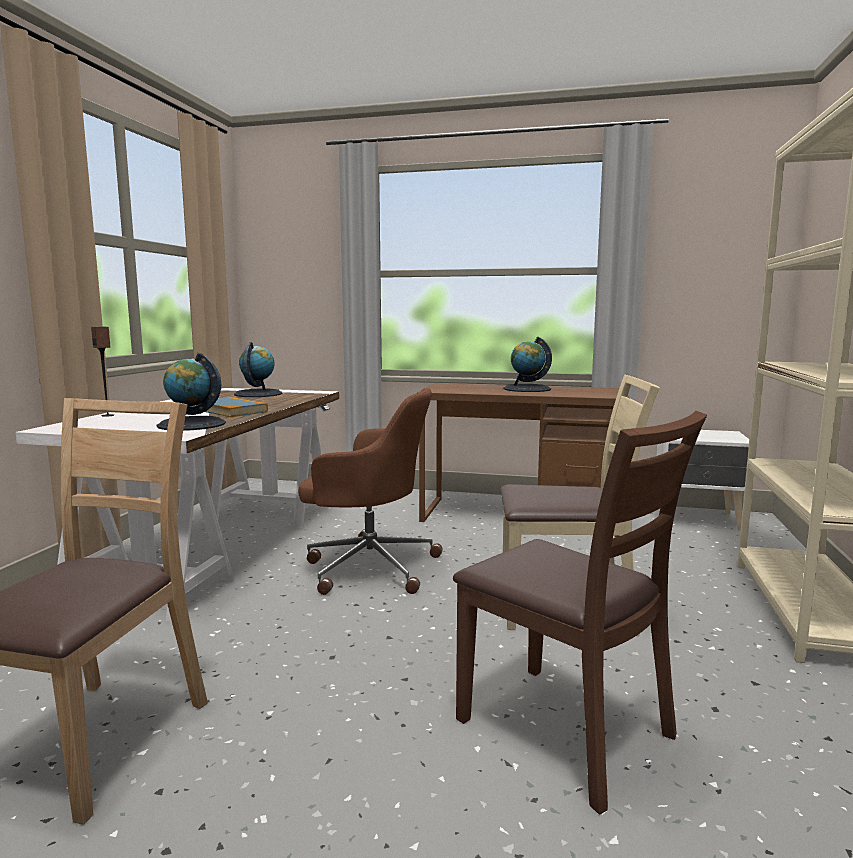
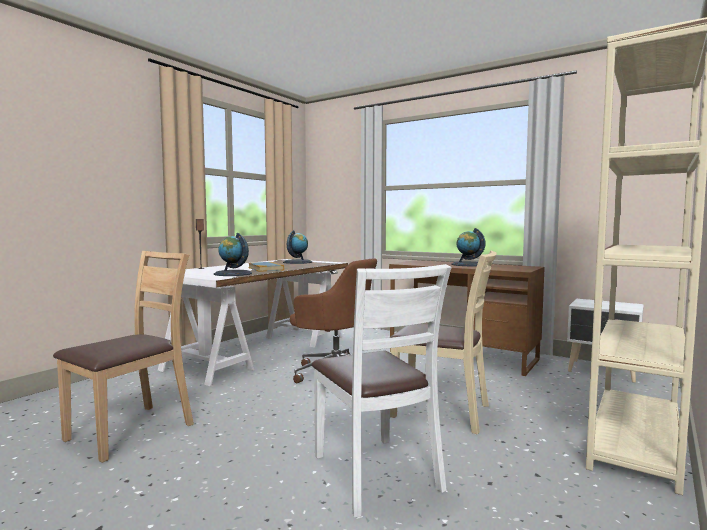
camera: 20 degrees right, 5 degrees down
brown chair [453,411,707,814] -> white chair [312,264,452,518]

